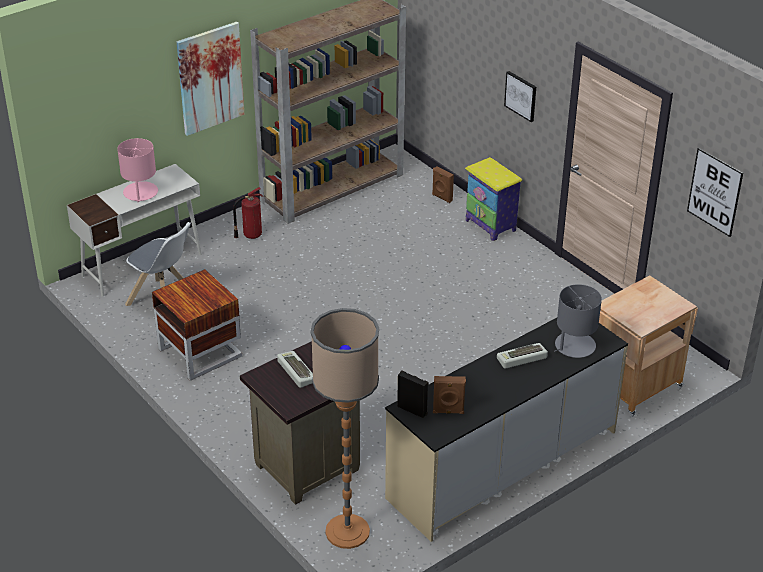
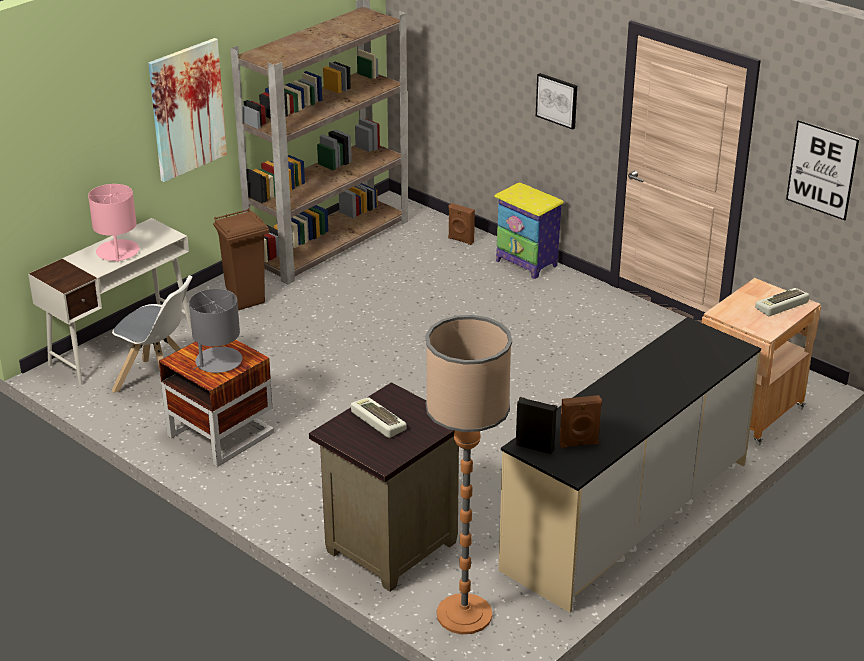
camera: 10 degrees left, 5 degrees down
fire extinguisher [233,187,263,239] -> brown trash can [213,209,269,310]
keyboard [497,343,548,369] -> keyboard moved to [755,288,809,316]
grey table lamp [554,284,602,358] -> grey table lamp moved to [189,289,242,373]

